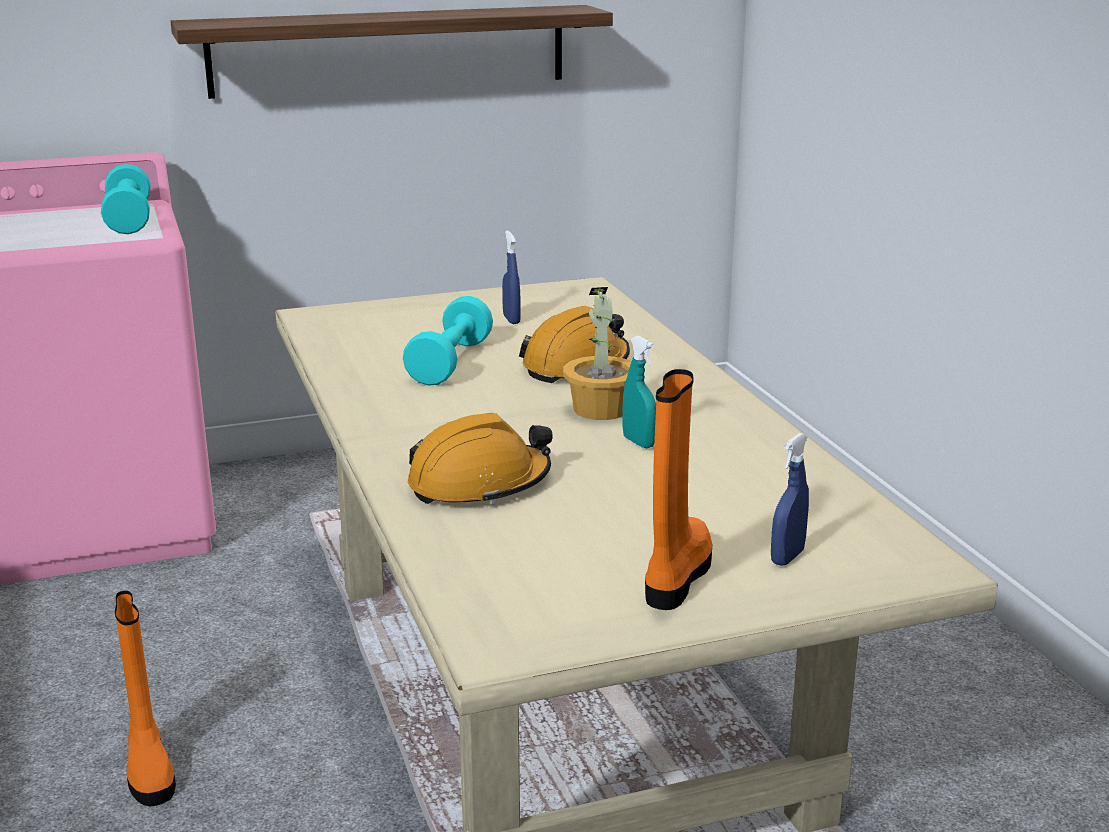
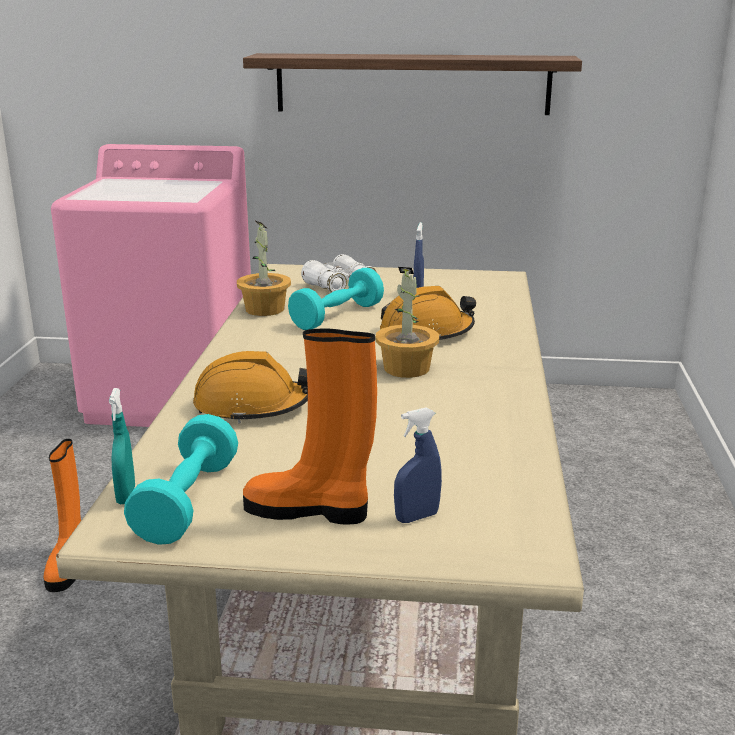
camera: 25 degrees right, 0 degrees up
turquoise dumbbell [101,164,151,234] -> turquoise dumbbell moved to [124,414,238,545]
turquoise spray bottle [622,336,656,448] -> turquoise spray bottle moved to [109,388,135,504]
orange boot [645,369,712,610] -> orange boot turned 120 degrees counterclockwise [243,329,377,525]
none -> potted plant [237,220,291,316]
none -> white binoculars [301,254,376,293]

